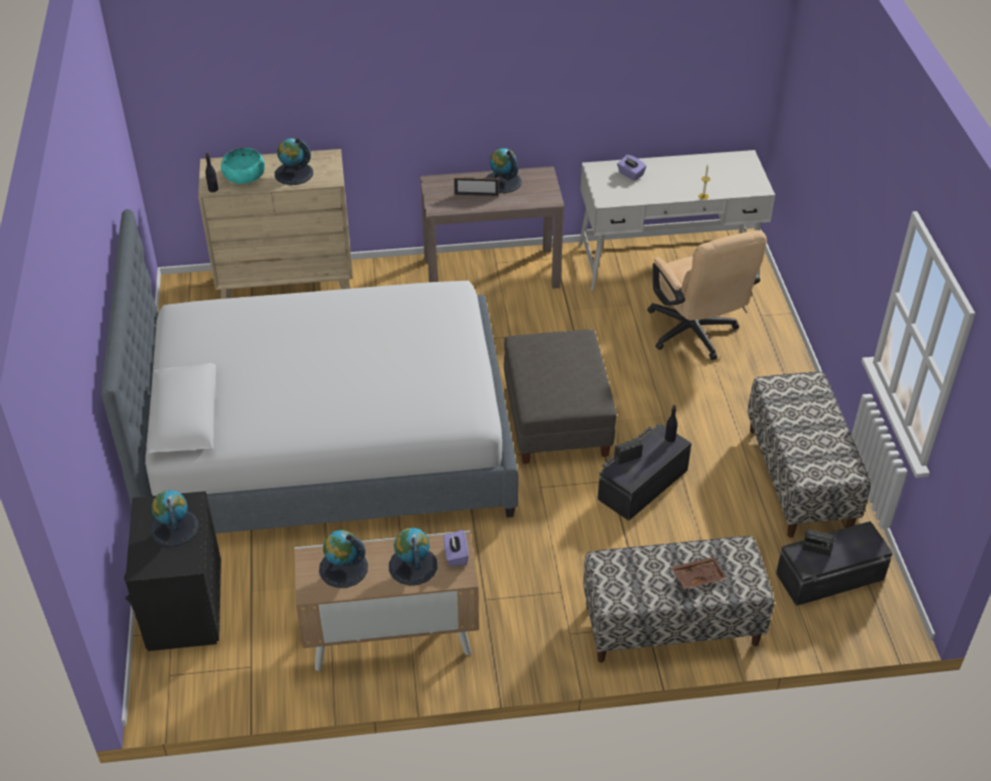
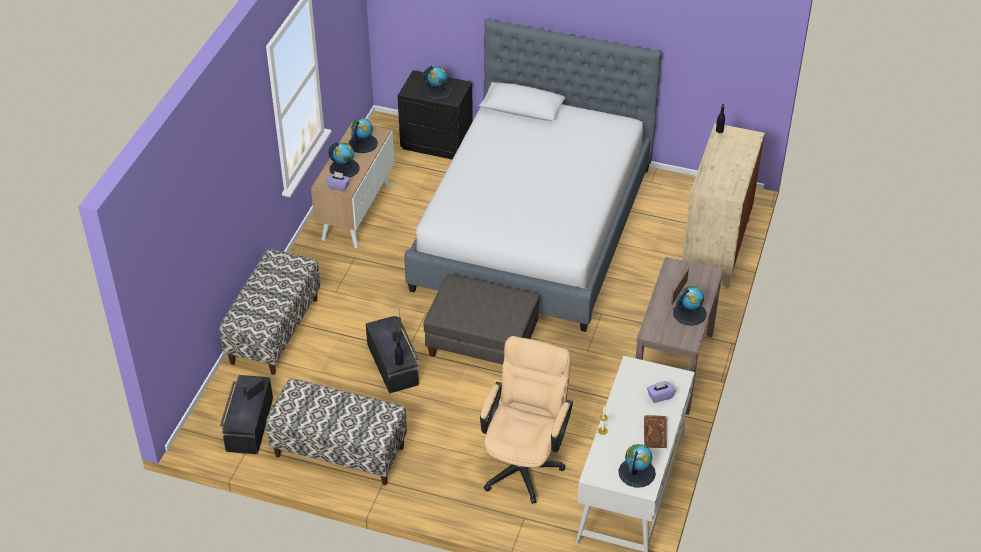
camera: 115 degrees right, 0 degrees up
turquoise bowl [221,148,265,184] -> none
globe [275,138,313,185] -> globe moved to [618,444,656,488]
beige office chair [647,230,767,360] -> beige office chair turned 105 degrees clockwise [480,336,573,504]
brown tray [671,557,728,589] -> brown tray moved to [644,415,667,448]

